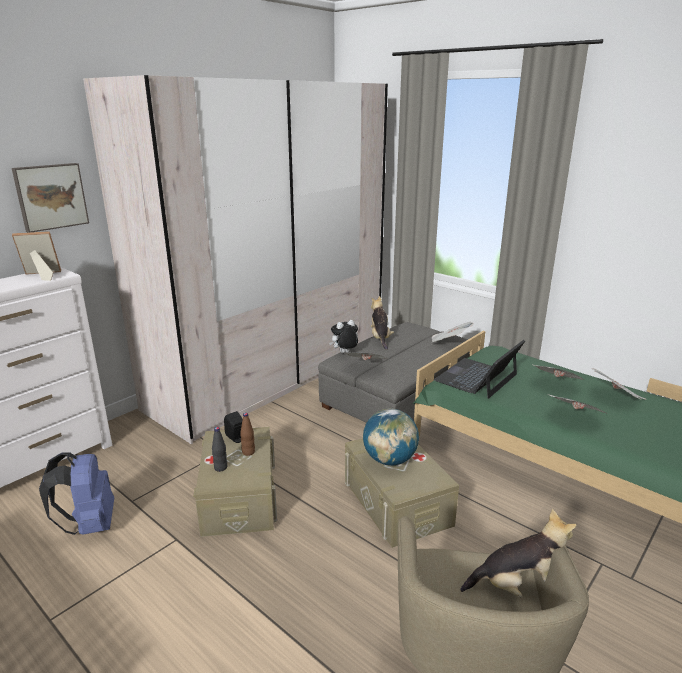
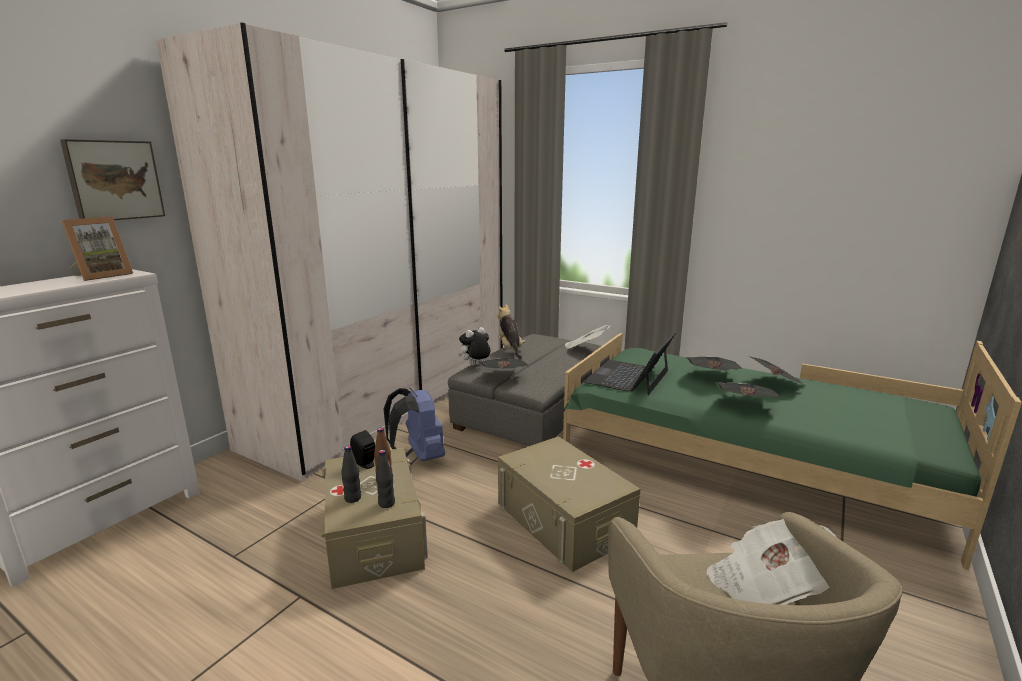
camera: 10 degrees left, 5 degrees down
picture frame [12,231,61,281] -> picture frame turned 150 degrees clockwise [62,216,133,281]
blue backpack [39,452,114,535] -> blue backpack moved to [384,387,445,465]
globe [363,408,419,466] -> none
plush toy [460,508,577,597] -> newspaper [707,519,836,605]
none -> black bottle [376,450,395,508]

